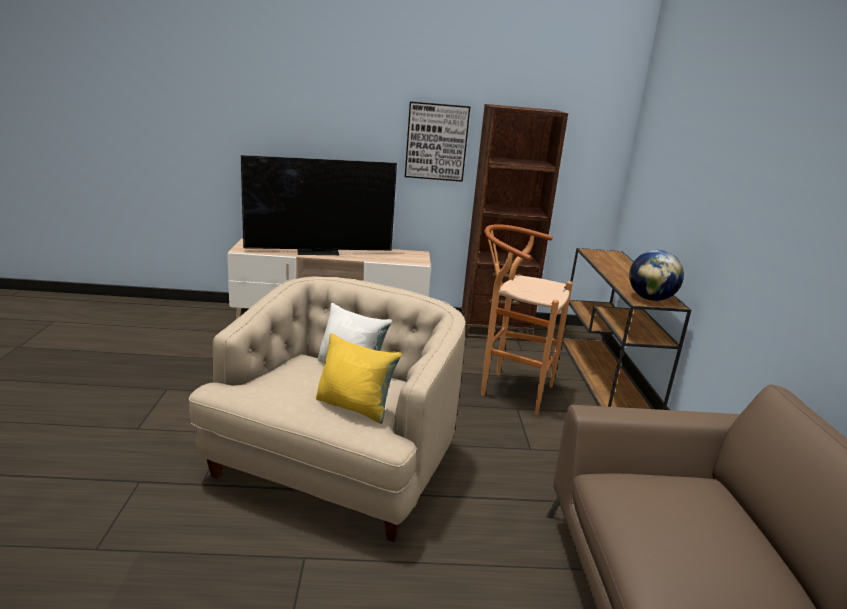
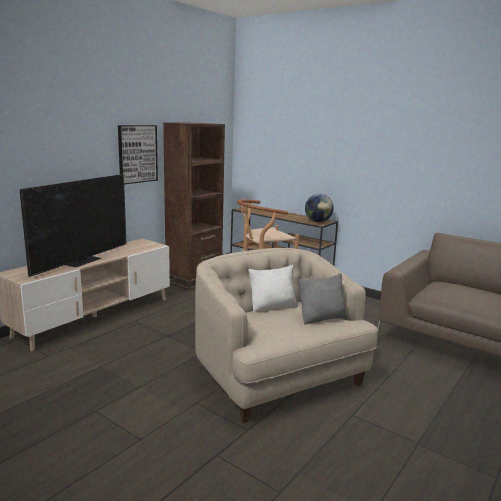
camera: 50 degrees left, 5 degrees down
yellow pillow [316,333,402,424] -> grey pillow [298,273,347,325]

